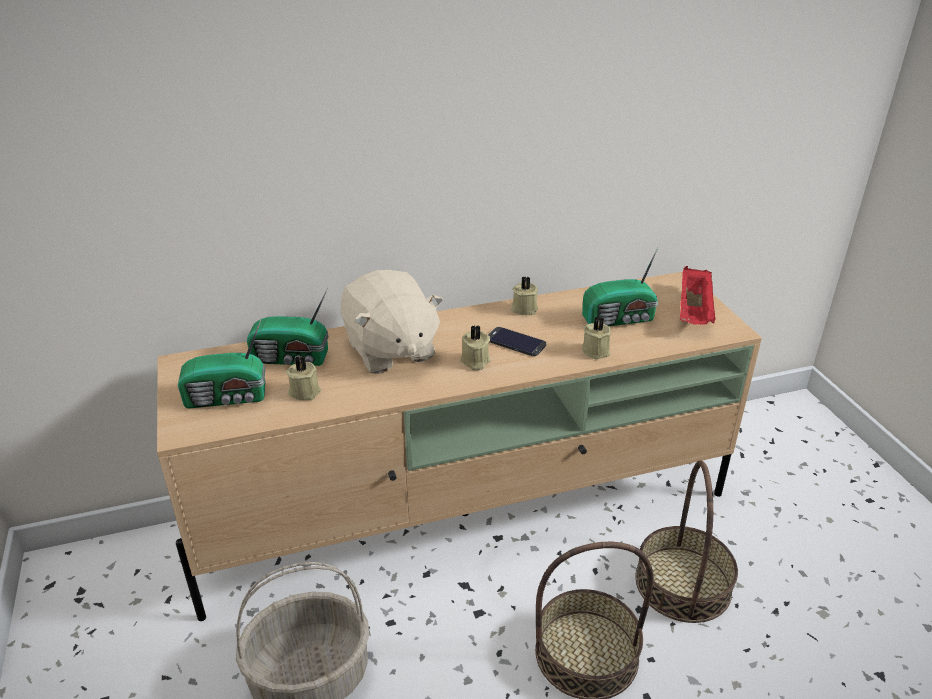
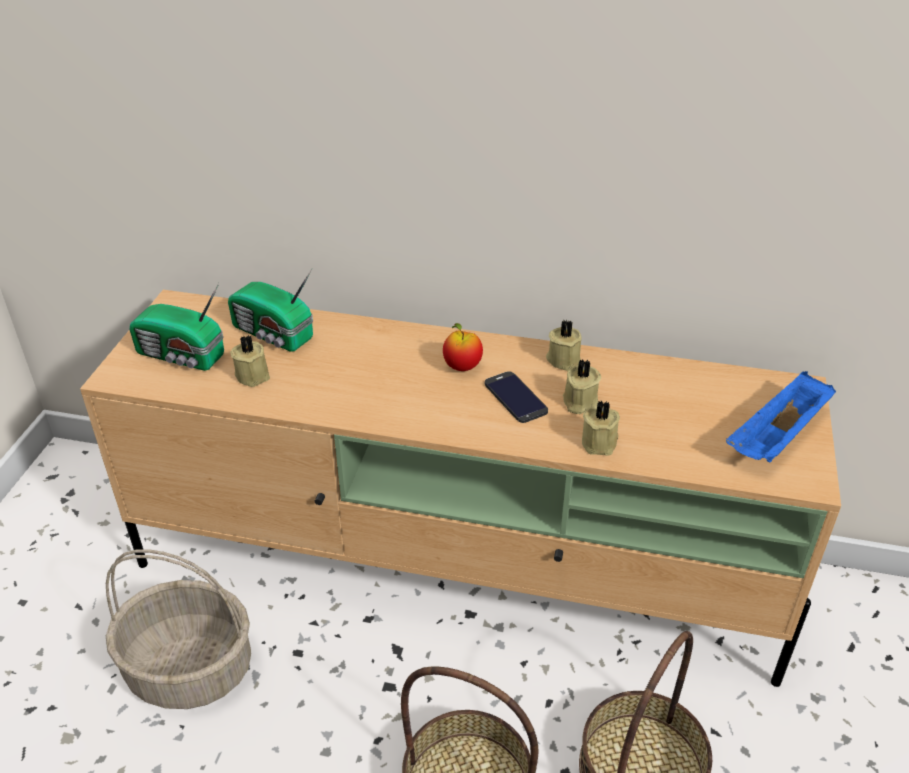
camera: 30 degrees right, 5 degrees up
beige plush toy [340,270,443,374] -> none
beige candle [460,325,491,370] -> beige candle moved to [563,359,601,414]
radio [582,248,658,326] -> none
red tray [680,266,717,325] -> blue tray [726,371,836,463]
none -> apple [443,323,483,371]

